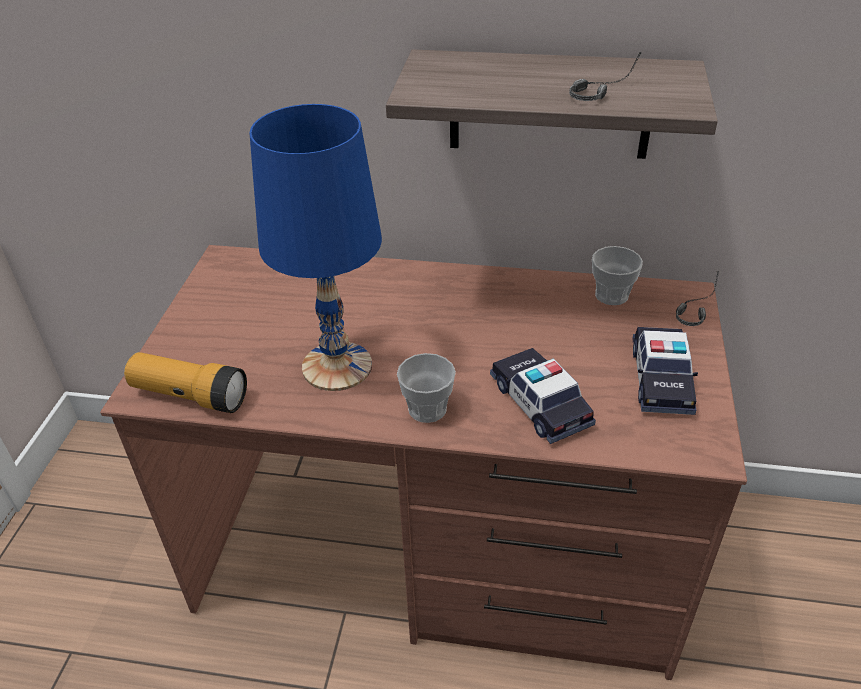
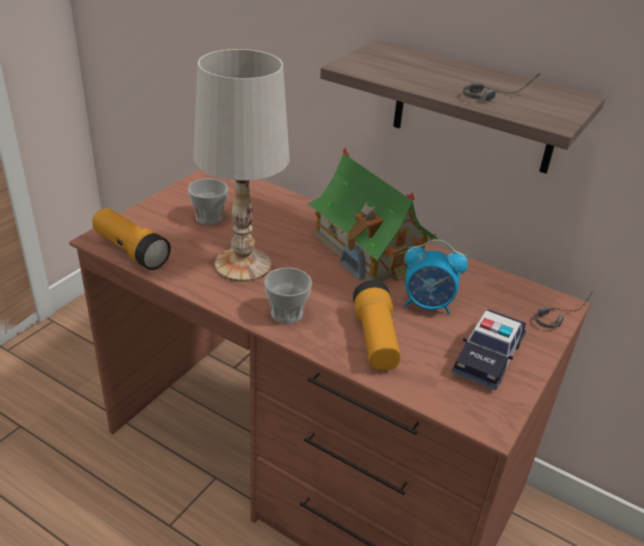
camera: 20 degrees right, 5 degrees down
blue table lamp [249,104,382,391] -> white table lamp [193,49,290,282]
toy car [490,348,596,444] -> flashlight [353,280,400,370]
cup [592,246,643,305] -> cup moved to [188,179,228,225]
none -> toy house [308,147,438,282]
none -> alarm clock [403,239,468,314]

